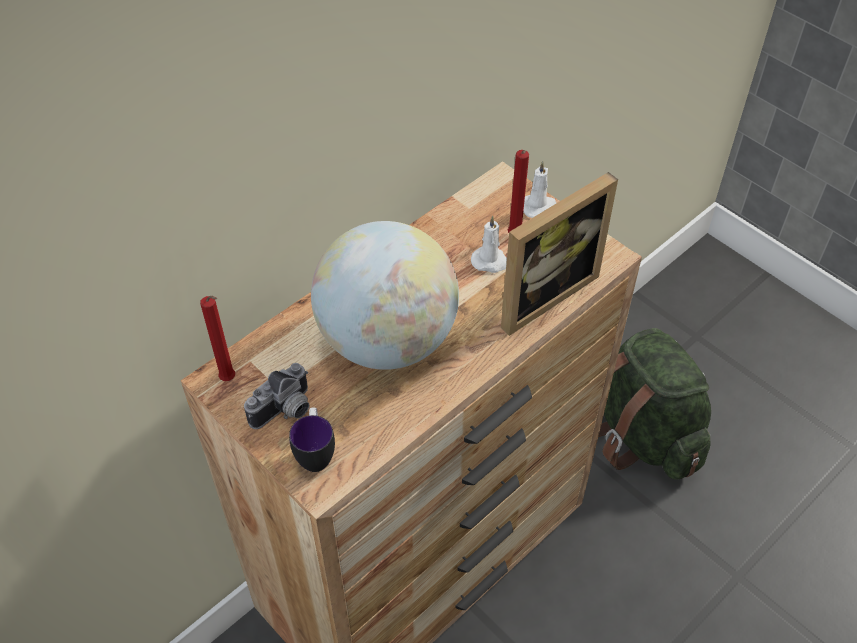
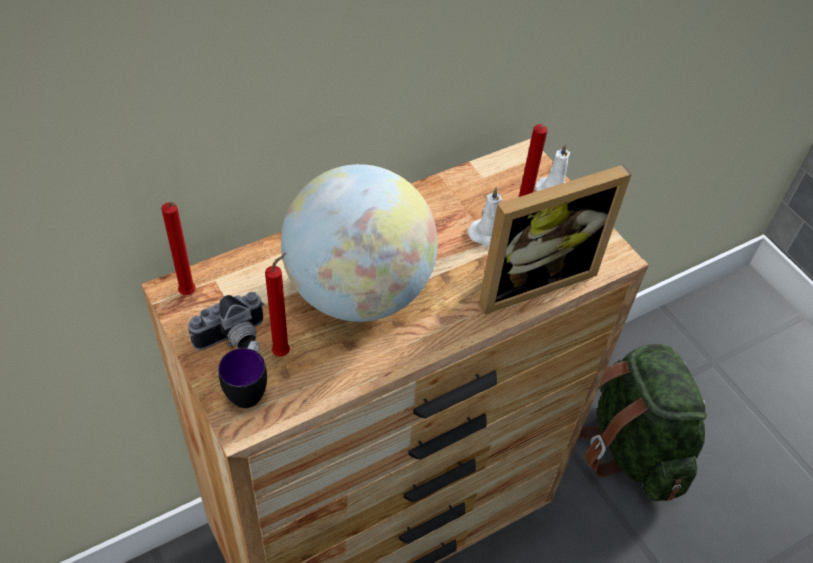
camera: 10 degrees right, 0 degrees up
none -> red candle [265,253,290,357]

